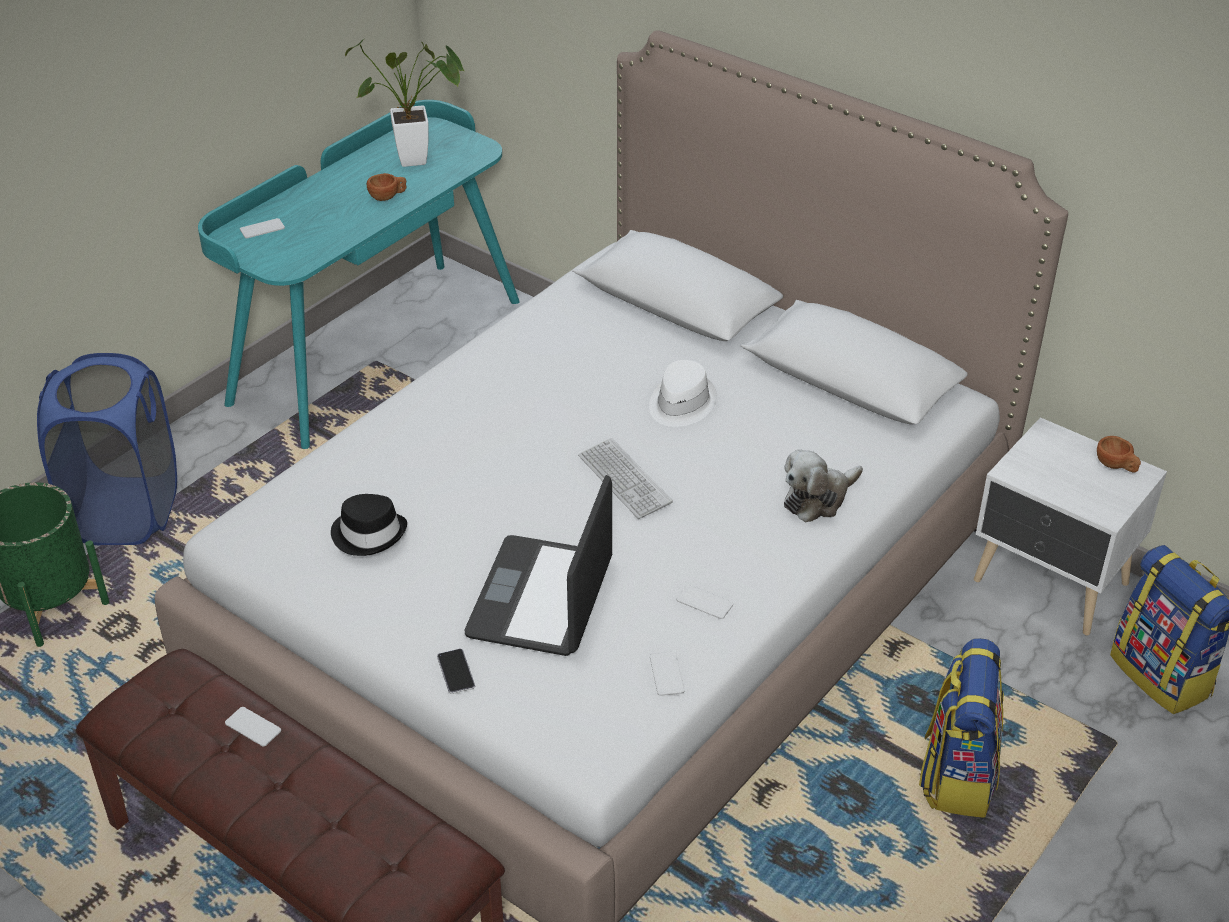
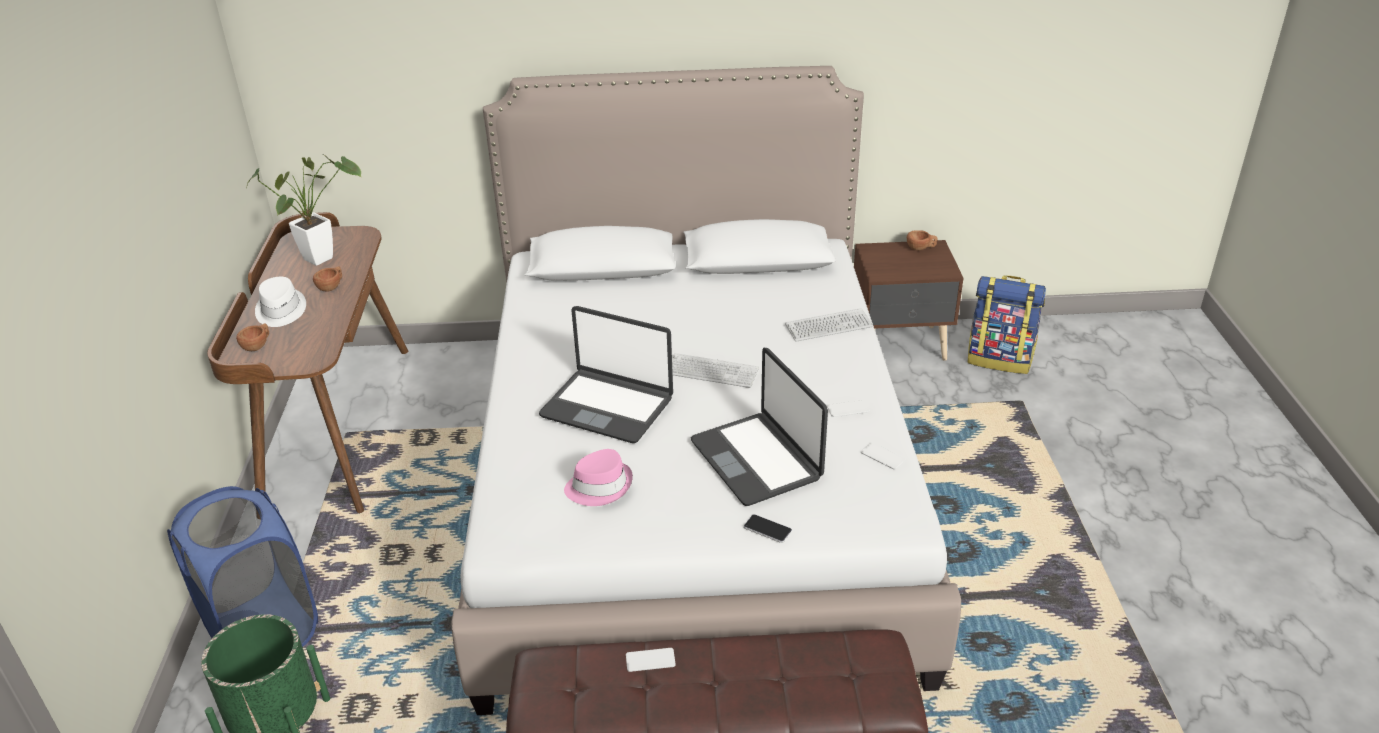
camera: 40 degrees left, 5 degrees down
turquoise desk [198,100,520,449] -> brown desk [207,212,408,513]
phone [240,218,285,238] -> brown cup [236,323,269,351]
black hat [331,494,407,556] -> pink hat [564,449,633,506]
white hat [649,360,717,427] -> white hat moved to [255,277,306,327]
plush toy [784,449,863,522] -> keyboard [785,308,873,342]
backpack [919,638,1004,818] -> none
white nightstand [974,417,1167,635] -> brown nightstand [854,240,964,361]
none -> laptop [539,306,673,443]

